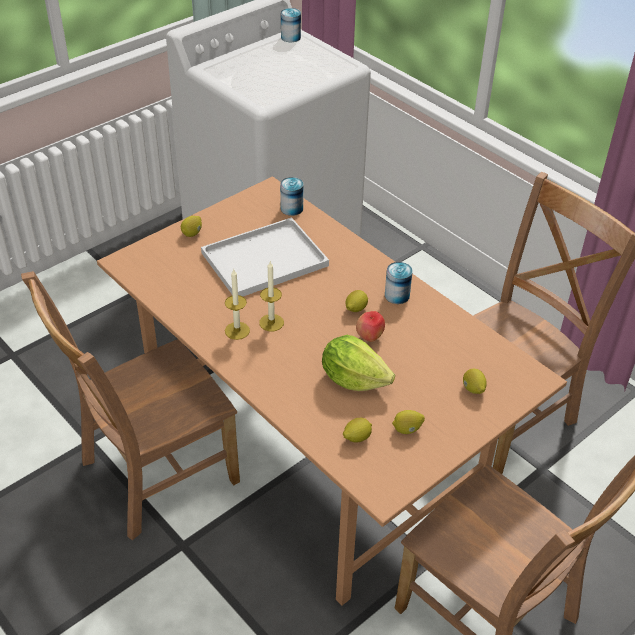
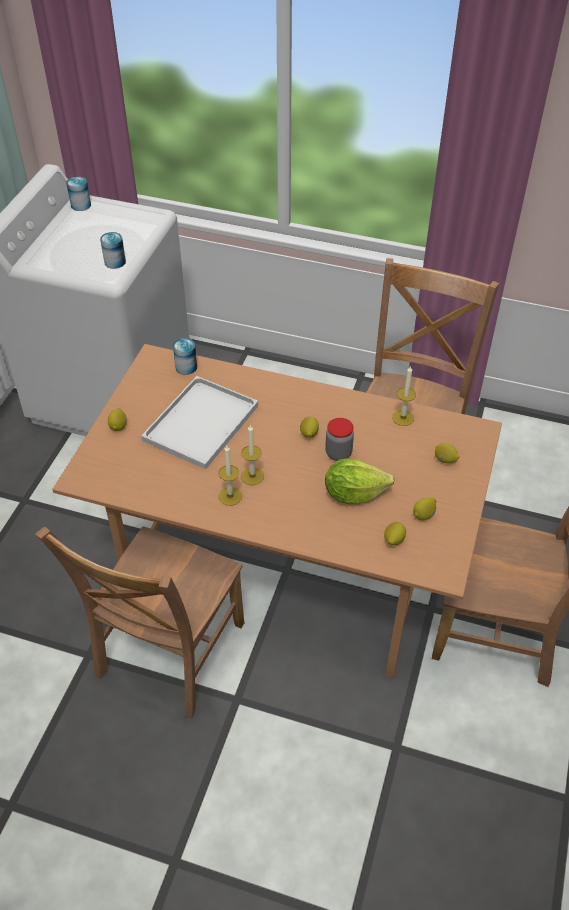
camera: 30 degrees left, 5 degrees up
apple [356,311,385,342] -> jar [325,418,354,461]
can [385,262,413,304] -> can moved to [100,232,126,269]
none -> candle [392,365,416,426]

